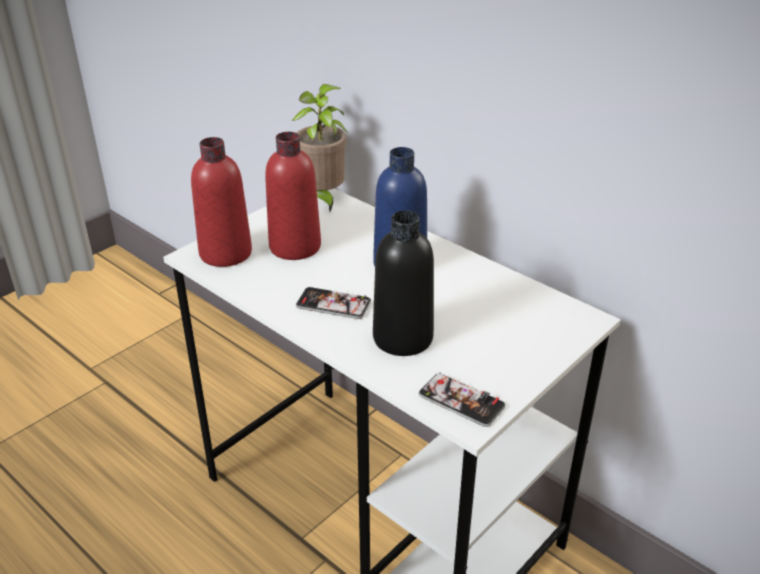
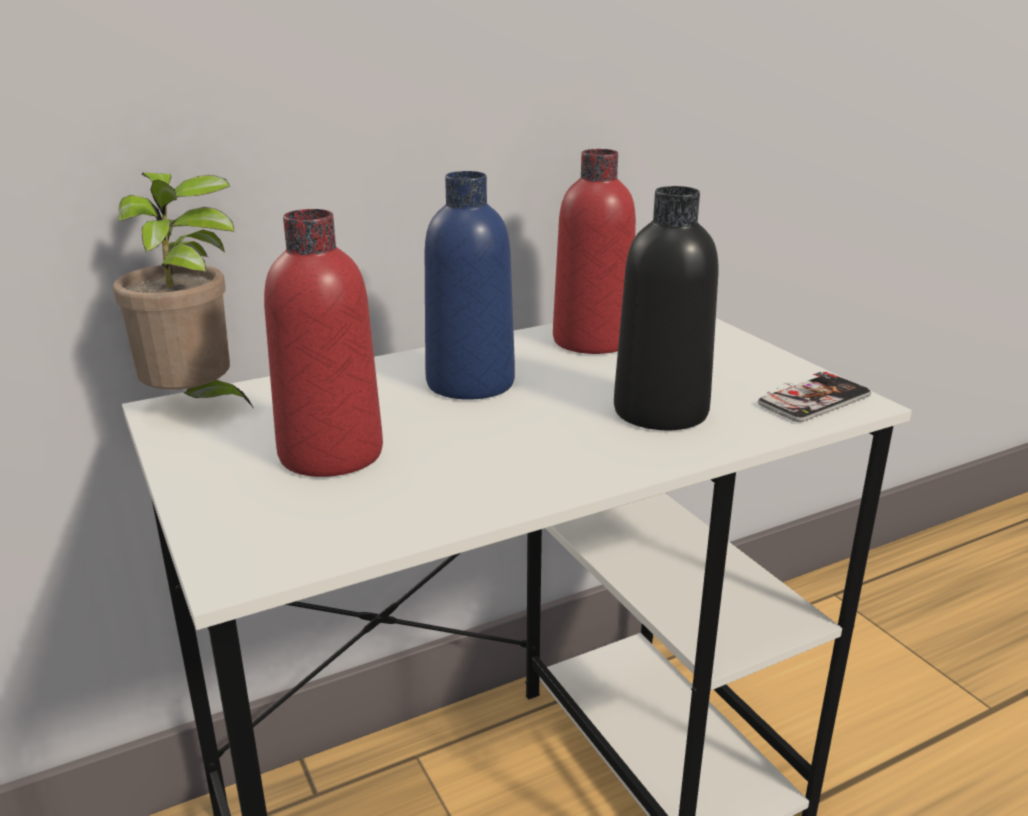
camera: 70 degrees left, 10 degrees down
red bottle [191,137,252,267] -> red bottle moved to [553,149,636,354]
phone [296,287,371,319] -> none

